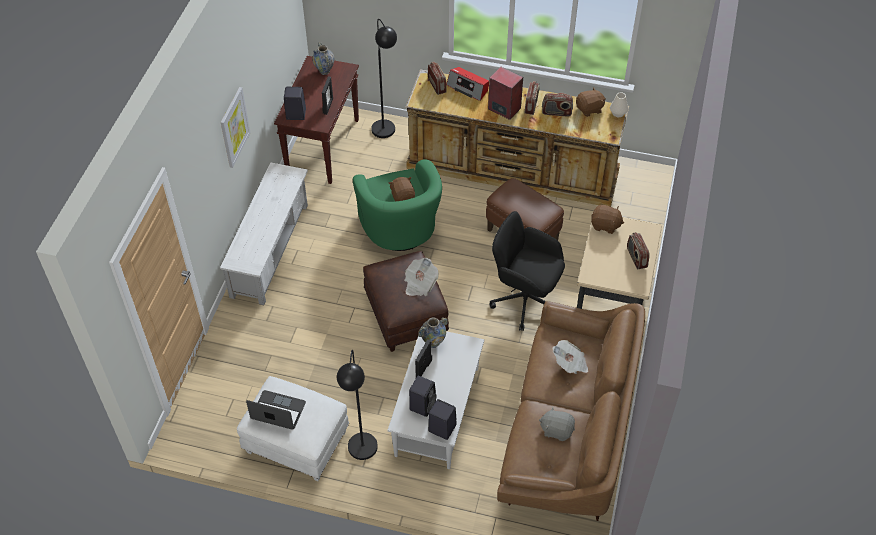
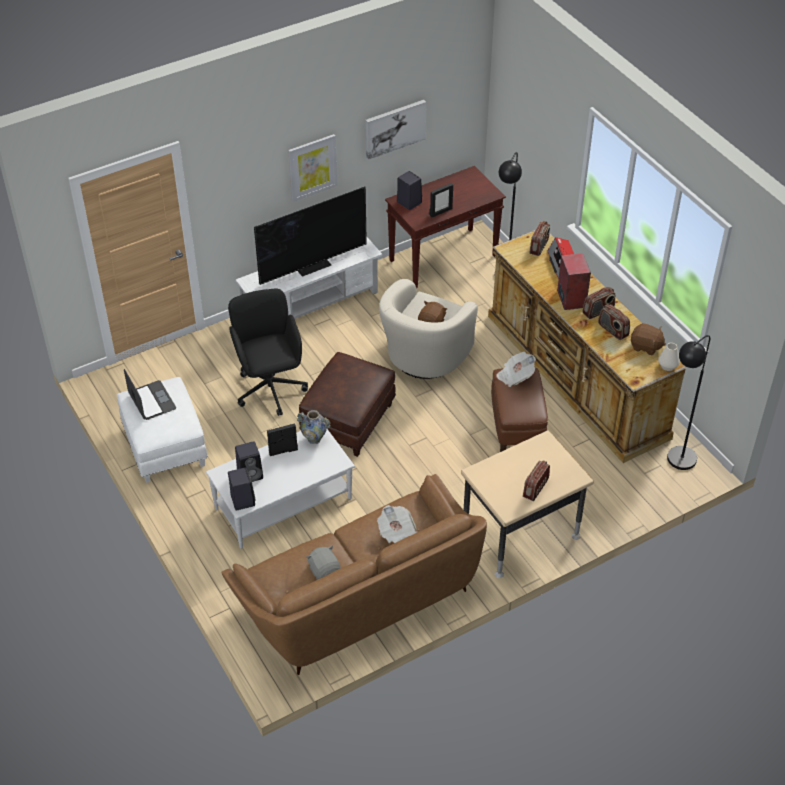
camera: 45 degrees right, 5 degrees down
vase [312,42,334,75] -> none
black floor lamp [337,350,378,460] -> black floor lamp moved to [667,335,710,470]
green armchair [353,159,442,251] -> beige armchair [379,279,478,379]
newspaper [404,258,439,296] -> newspaper moved to [496,352,536,387]
black office chair [489,211,565,331] -> black office chair moved to [228,289,308,416]
brown plush toy [591,204,624,234] -> none
none -> television [254,186,367,285]
none -> picture [366,100,426,160]

